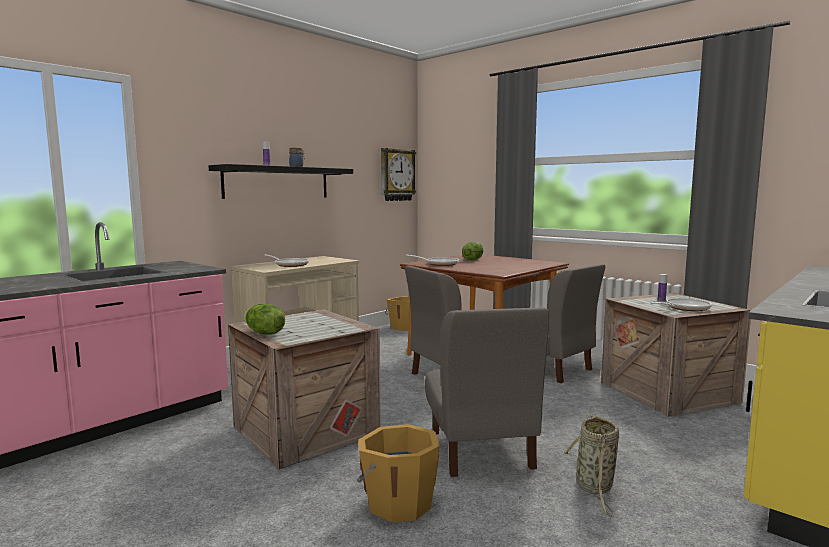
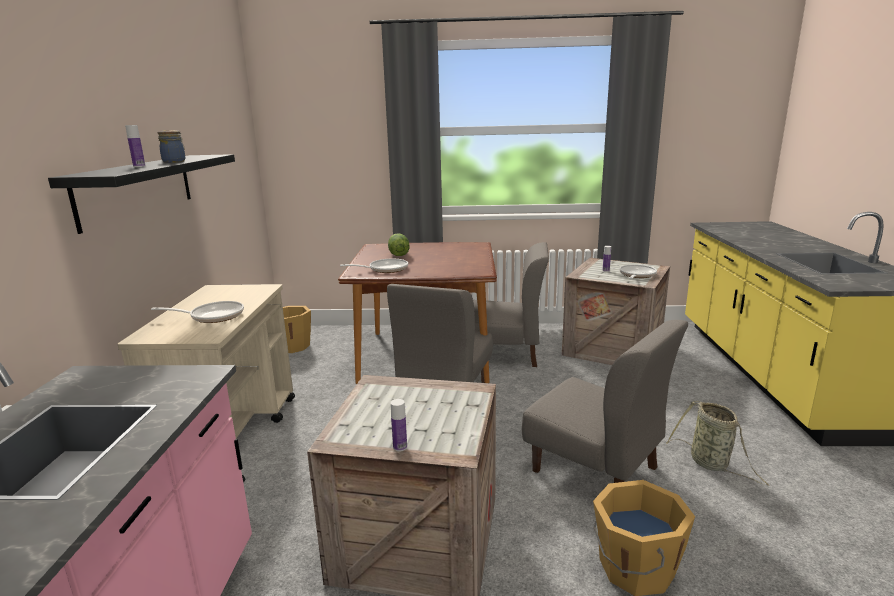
camera: 40 degrees left, 10 degrees up
lettuce [244,304,285,335] -> bottle [391,399,407,451]
wall clock [381,148,416,201] -> none

